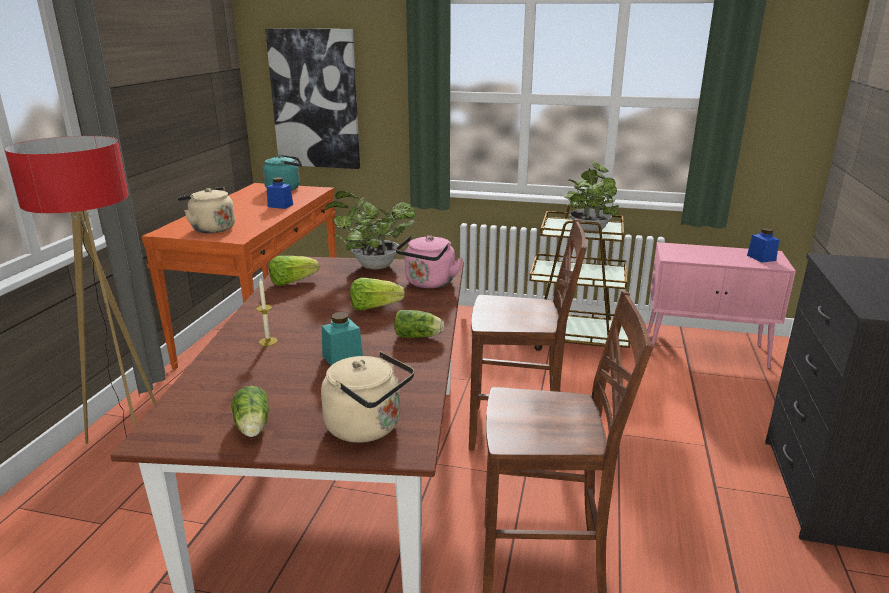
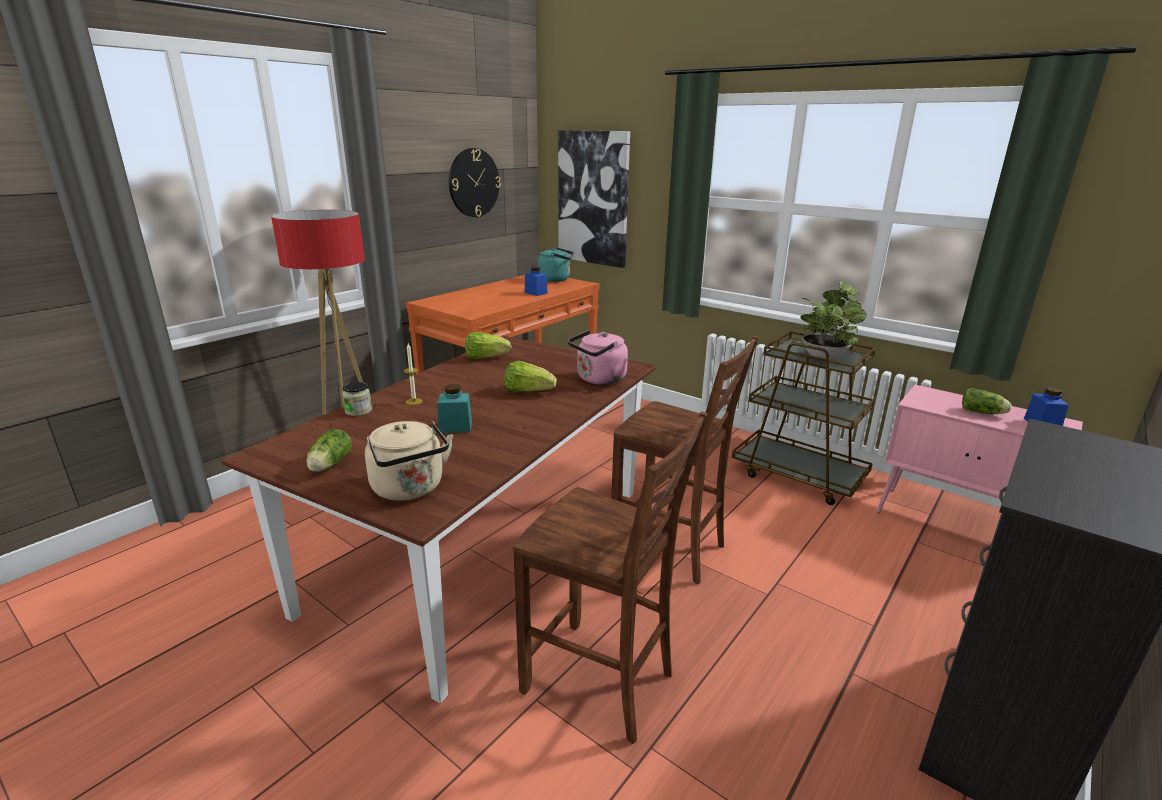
camera: 25 degrees right, 0 degrees up
beige kettle [178,187,235,233] -> none
potted plant [325,191,416,269] -> none
lettuce [394,310,444,338] -> lettuce moved to [962,388,1012,414]
none -> jar [342,382,372,416]
none -> wall clock [449,148,501,217]

